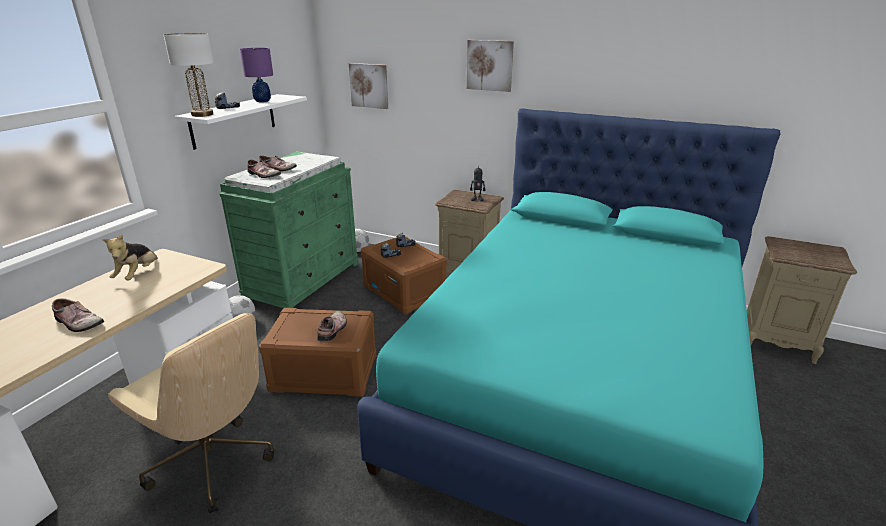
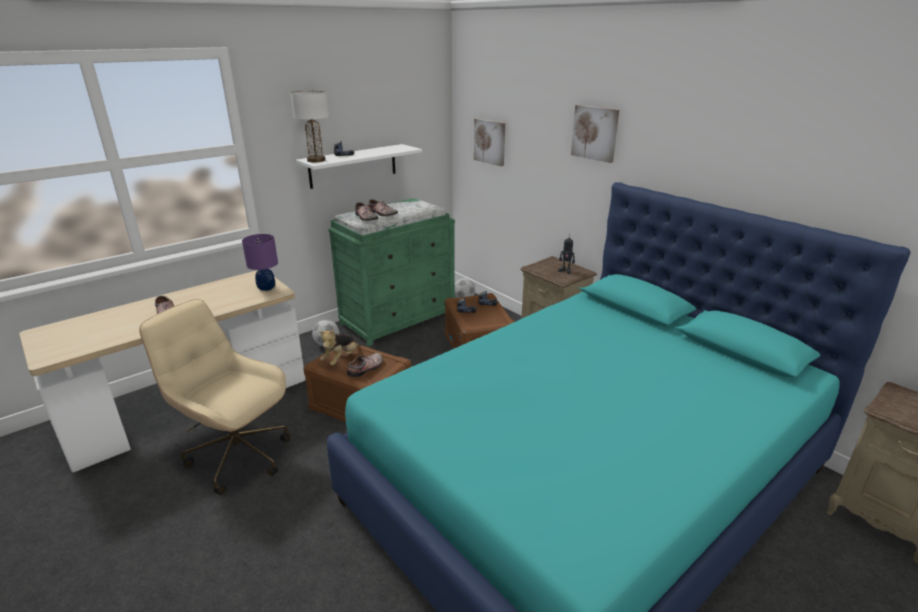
camera: 25 degrees right, 0 degrees up
plush toy [102,234,158,280] -> plush toy moved to [319,329,360,366]
beige office chair [108,313,274,513] -> beige office chair turned 150 degrees clockwise [139,299,291,495]
purple table lamp [240,48,273,102] -> purple table lamp moved to [242,234,278,291]

